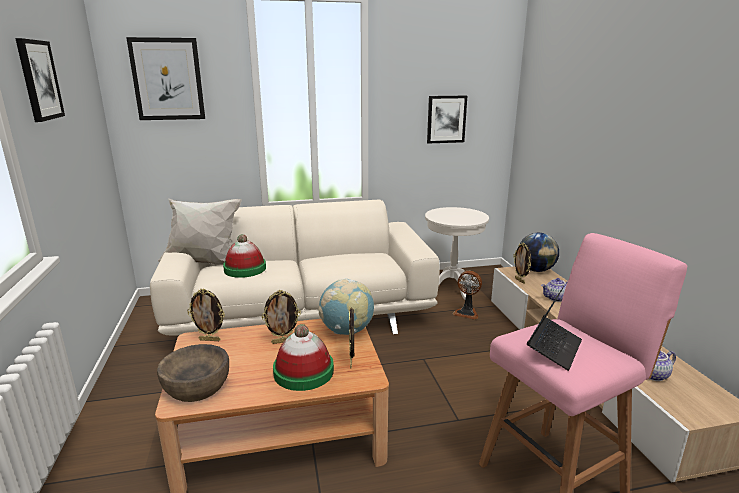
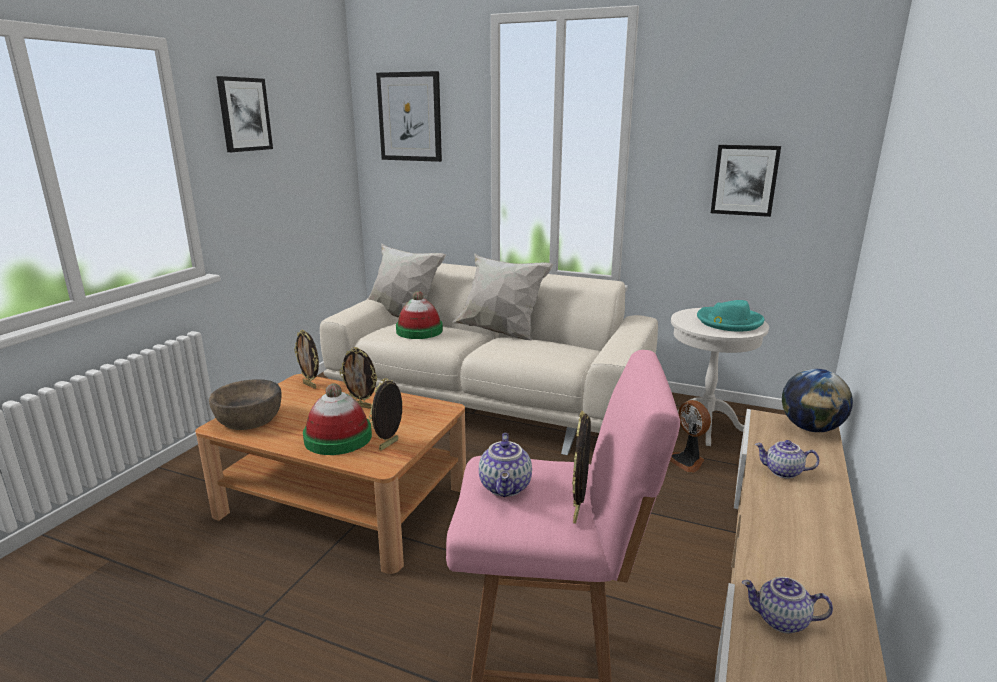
camera: 35 degrees right, 0 degrees up
globe [318,278,374,335] -> none
picture frame [513,243,531,284] -> picture frame moved to [572,410,591,523]
laptop [527,286,582,371] -> teapot [479,433,532,497]
none -> white pillow [452,253,553,340]
none -> turquoise hat [697,300,764,331]

